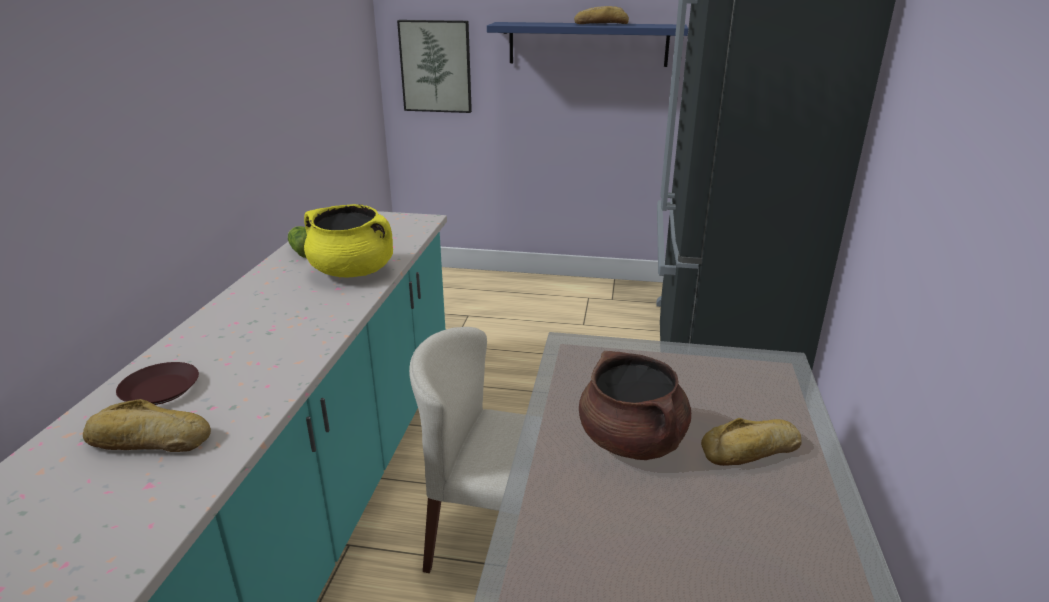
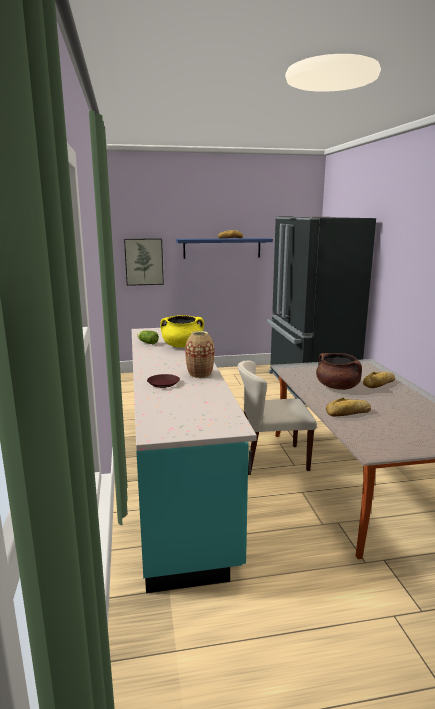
camera: 20 degrees left, 10 degrees down
bread [83,399,211,452] -> bread moved to [326,398,371,416]
none -> vase [185,331,214,378]

